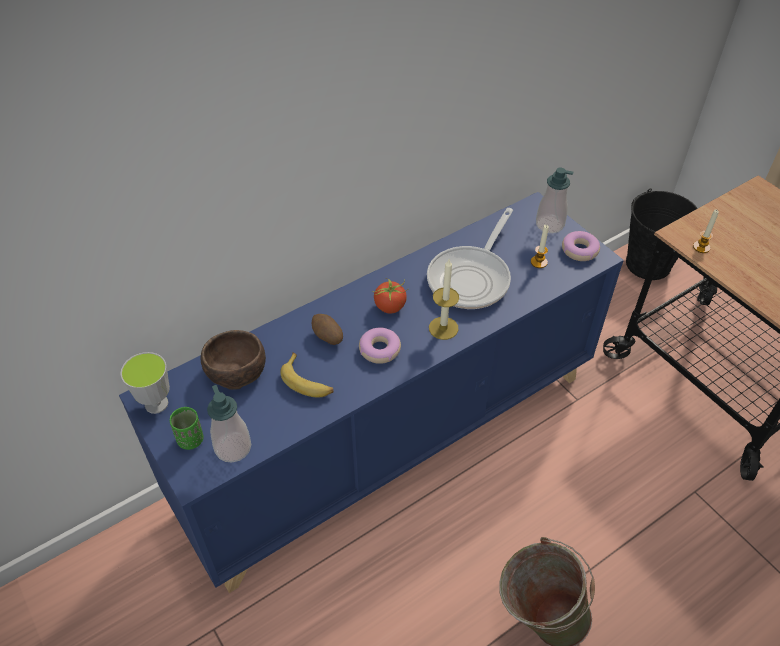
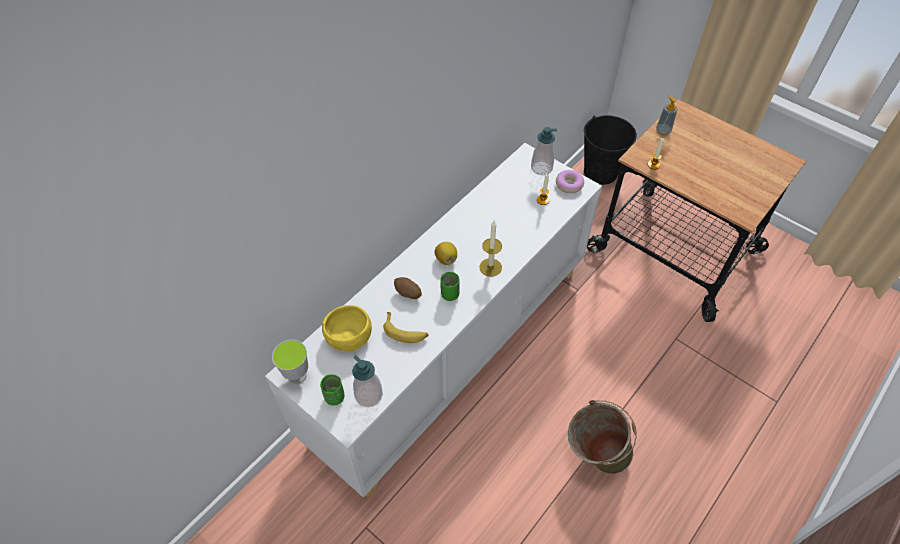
camera: 15 degrees left, 5 degrees up
blue cabinet [119,192,624,593] -> white cabinet [265,143,602,498]
brown bowl [200,330,266,390] -> yellow bowl [322,305,372,352]
donut [359,328,401,364] -> green cup [440,272,460,301]
tomato [372,279,408,314] -> lemon [435,242,457,265]
frying pan [427,208,513,309] -> none
none -> soap dispenser [656,94,677,135]

